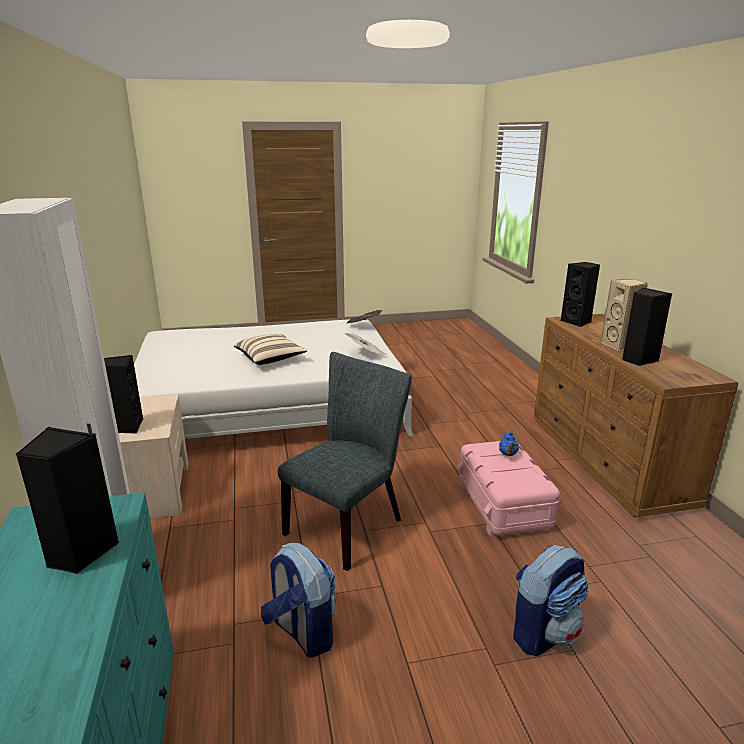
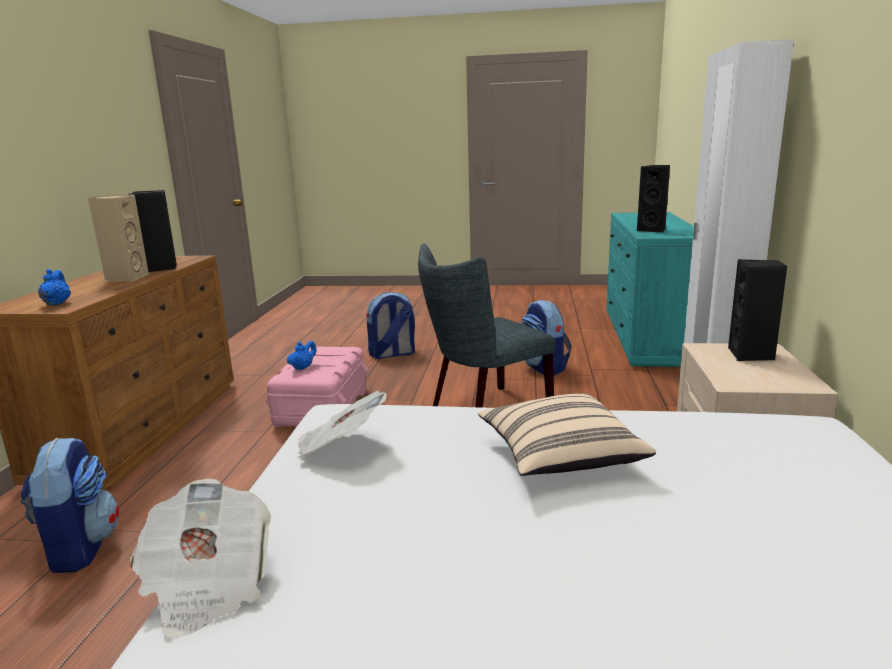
camera: 160 degrees left, 5 degrees down
black speaker [561,262,600,327] -> blue teapot [38,269,71,305]
none -> backpack [20,438,119,573]

